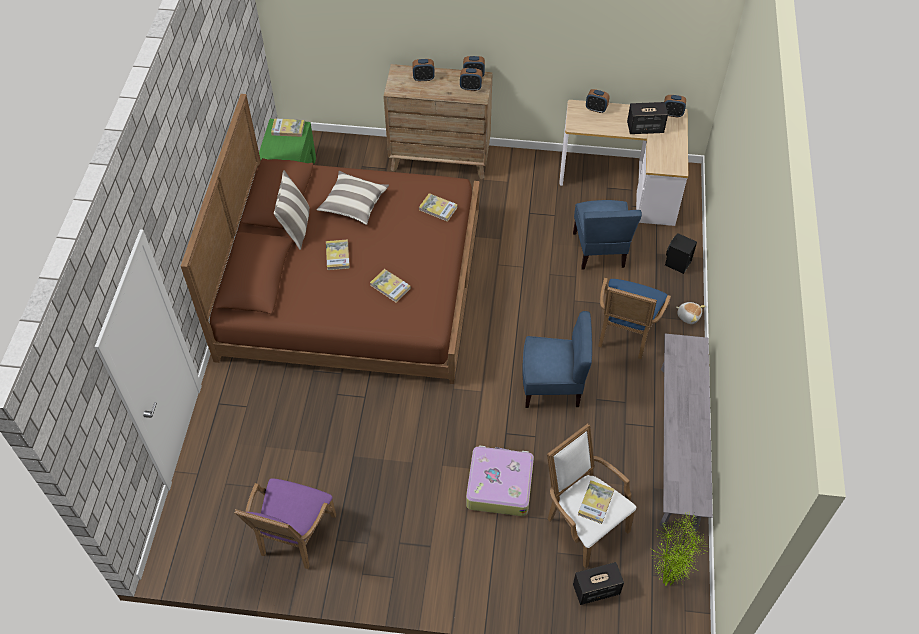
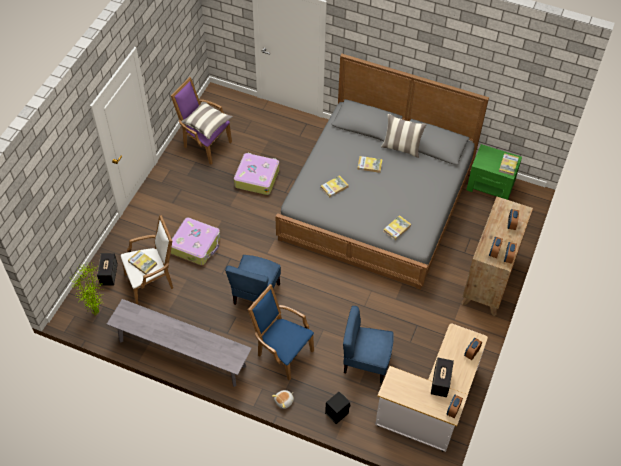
camera: 105 degrees right, 0 degrees up
brown bed [181,94,480,384] -> grey bed [275,54,489,290]
pillow [317,171,389,225] -> pillow moved to [181,102,233,139]
none -> suitcase [234,153,279,195]

